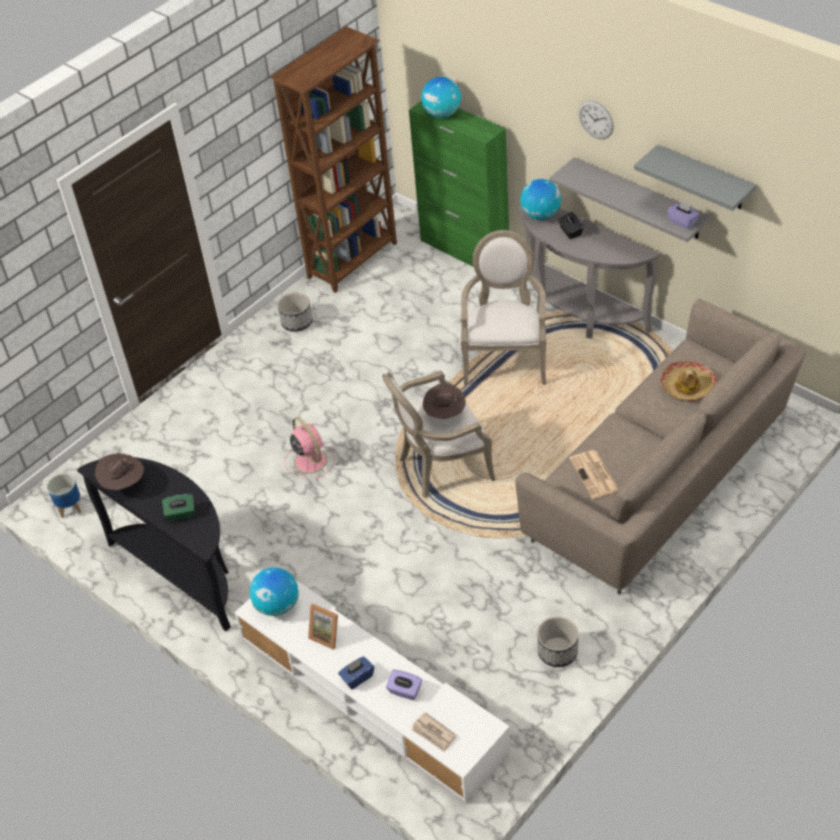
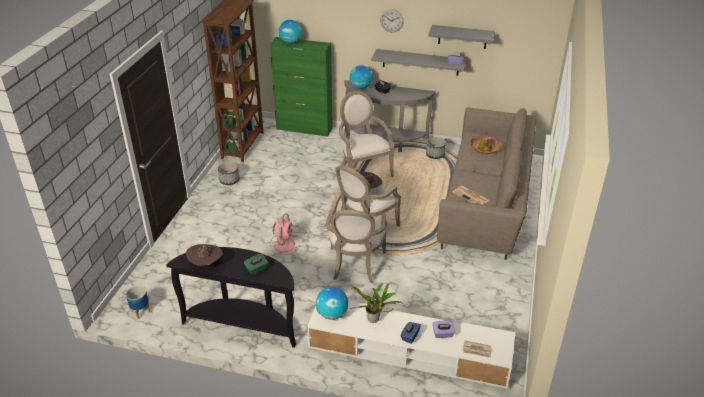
camera: 30 degrees left, 10 degrees down
pink fan [284,417,335,481] -> pink fan turned 75 degrees clockwise [270,214,300,255]
picture frame [308,603,338,650] -> potted plant [353,283,402,323]
planter [537,617,578,667] -> planter moved to [426,137,446,159]
none -> armchair [326,210,387,283]

